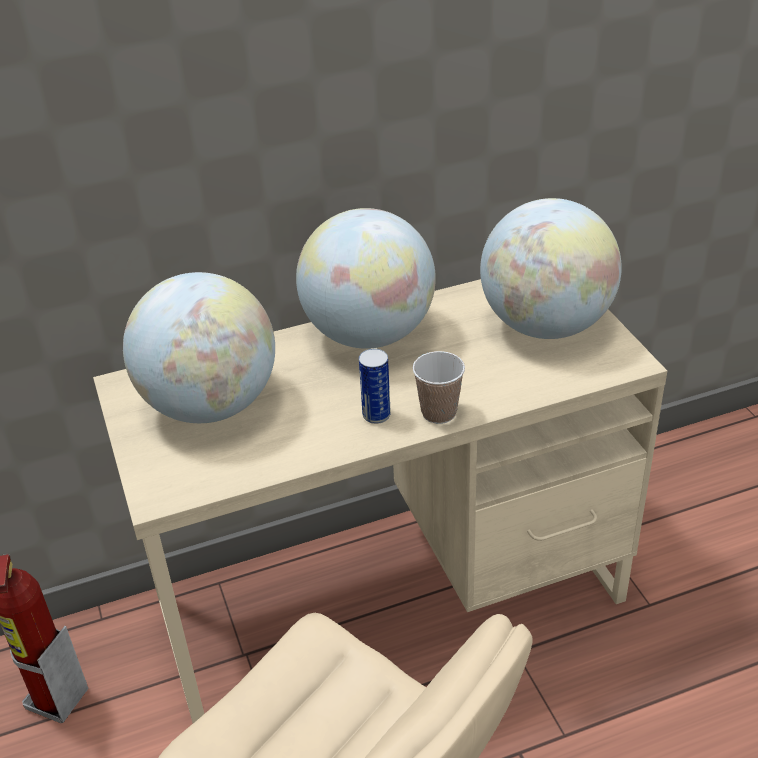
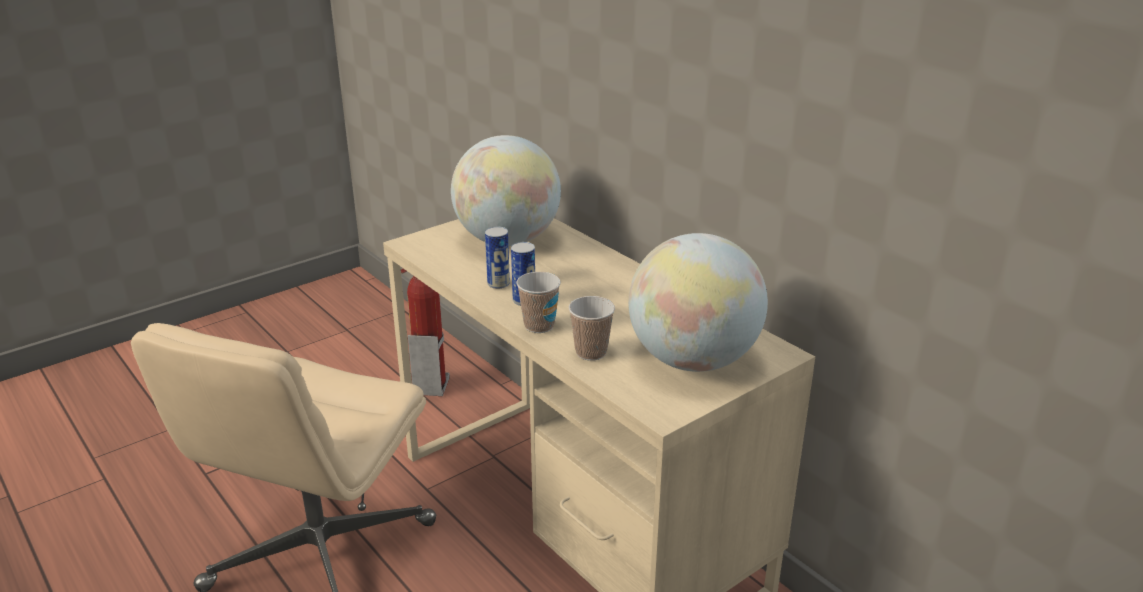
camera: 70 degrees right, 10 degrees down
globe [296,208,436,349] -> none
none -> can [485,227,510,289]
none -> cup [569,296,615,361]

